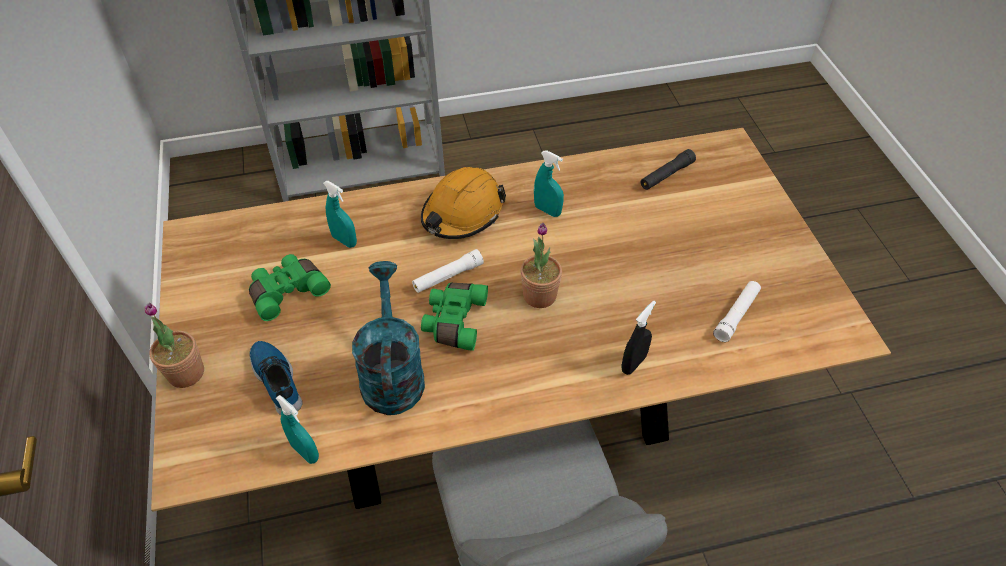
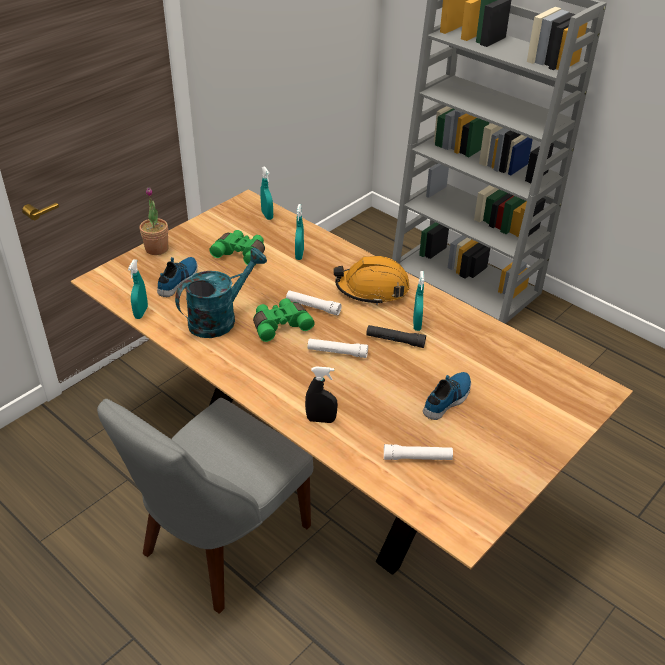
camera: 55 degrees right, 10 degrees down
potted plant [520,223,562,308] -> white flashlight [308,338,368,358]
black flashlight [641,149,696,190] -> black flashlight moved to [366,325,426,348]
none -> turquoise spray bottle [260,166,273,220]
none -> shoe [423,372,471,420]

